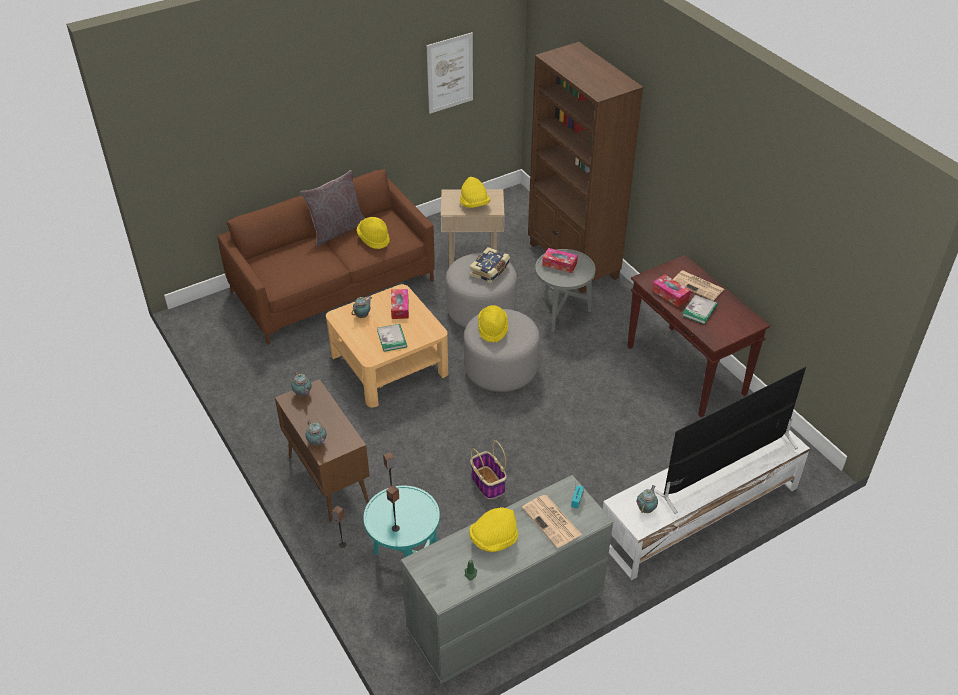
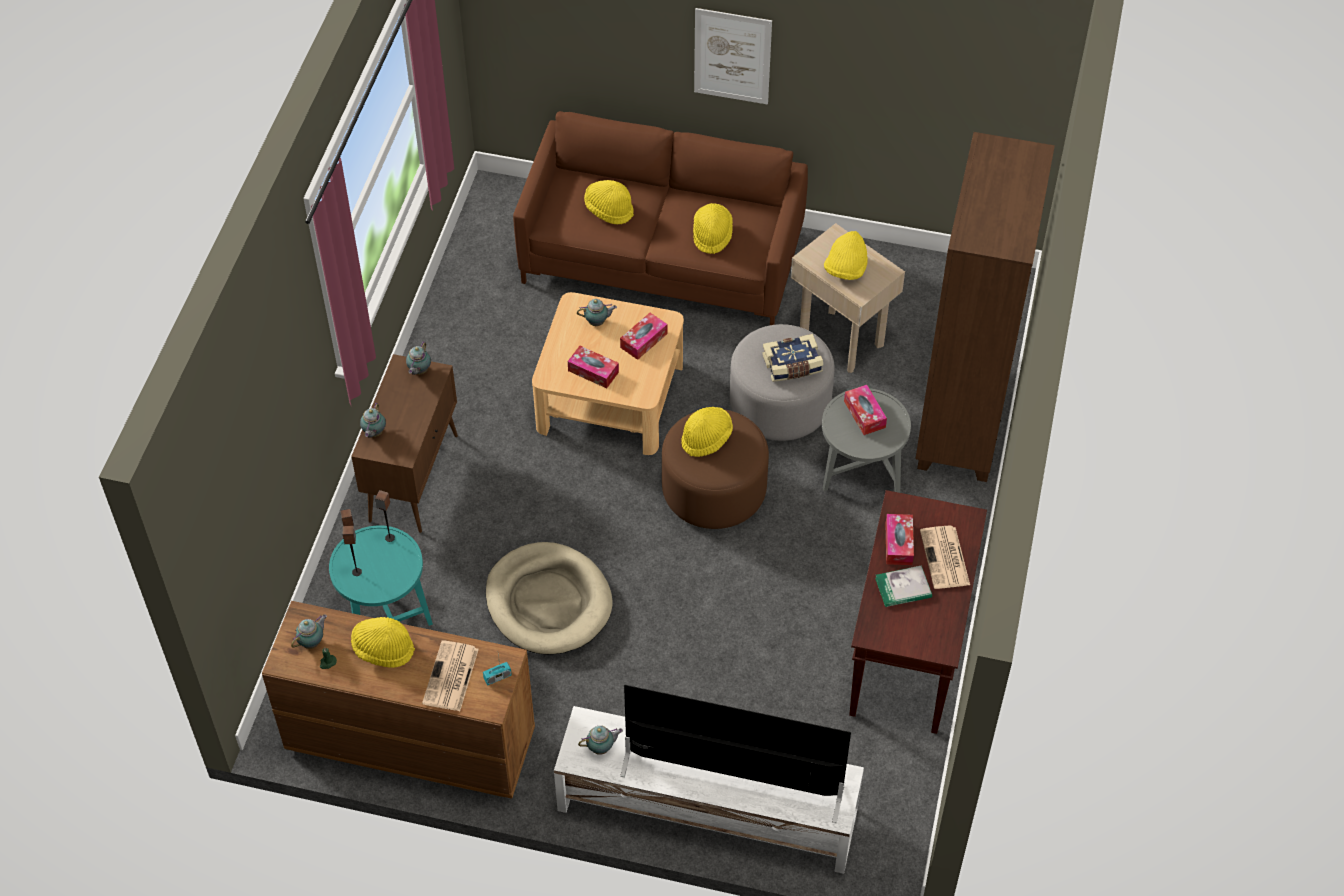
camera: 45 degrees right, 10 degrees up
grey pillow [300,170,365,247] -> none
book [377,324,407,352] -> tissue box [568,346,619,388]
grey dresser [401,475,613,684] -> brown dresser [262,601,535,799]
picture [427,32,473,114] -> picture moved to [694,8,772,105]
grey ottoman [464,309,540,392] -> brown ottoman [662,409,769,529]
basket [470,440,506,499] -> beige dog bed [486,542,613,655]
none -> teapot [291,614,327,649]
none -> yellow hat [584,180,634,225]

